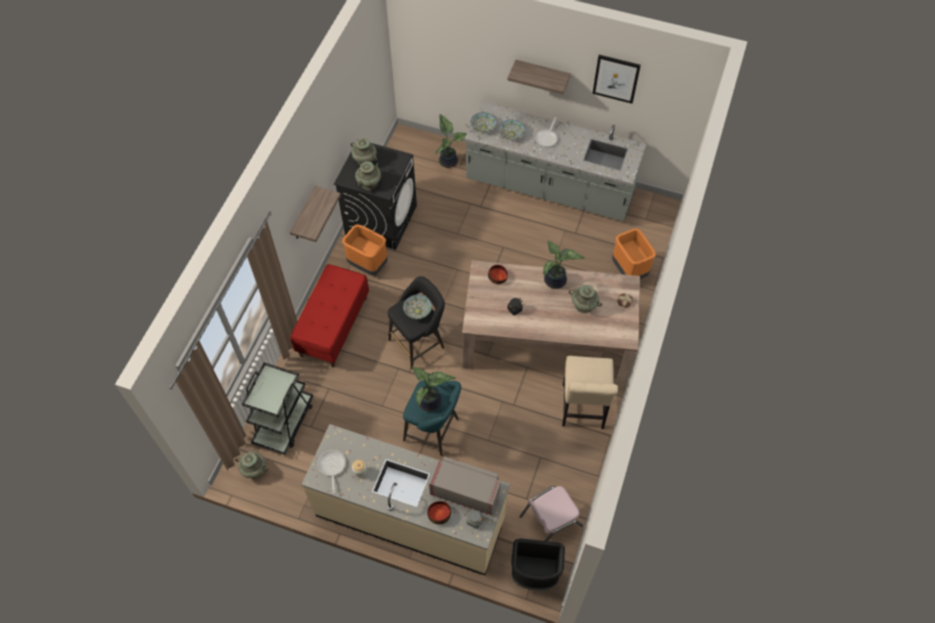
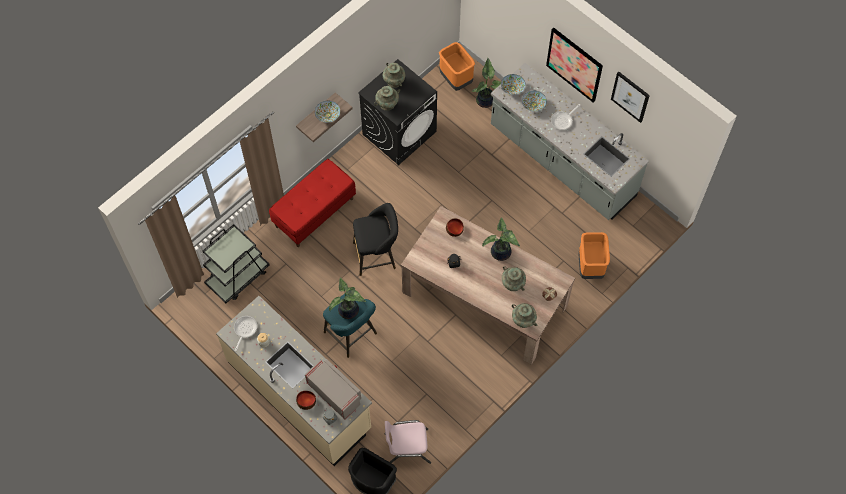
camera: 25 degrees right, 5 degrees up
turquoise vase [235,451,269,479] -> turquoise vase moved to [512,303,537,328]
orange trash can [342,224,388,276] -> orange trash can moved to [439,42,475,91]
bowl [403,295,432,319] -> bowl moved to [315,101,340,123]
shelf [507,60,571,94] -> picture [546,28,603,103]
beige chair [562,356,618,429] -> none

